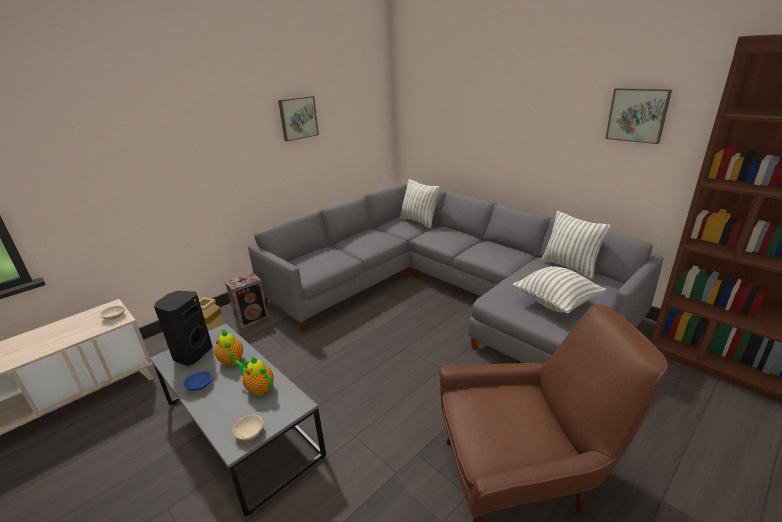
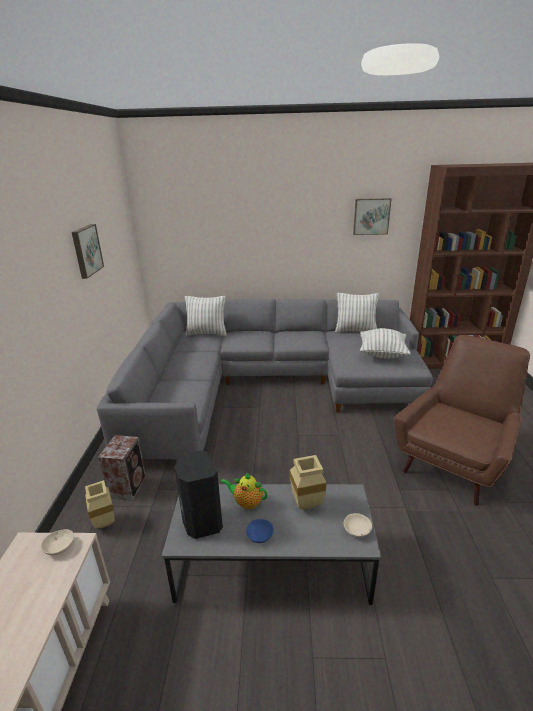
camera: 45 degrees left, 0 degrees up
teapot [234,356,274,396] -> beige vase [290,455,327,510]

